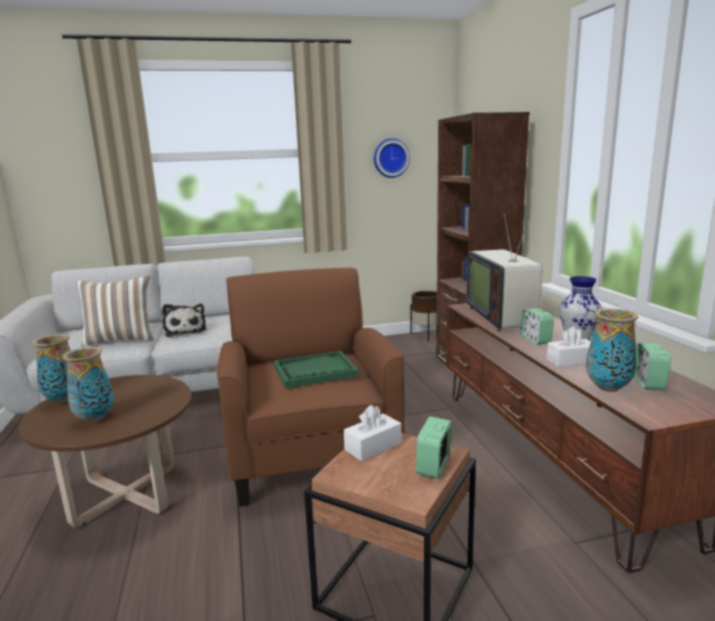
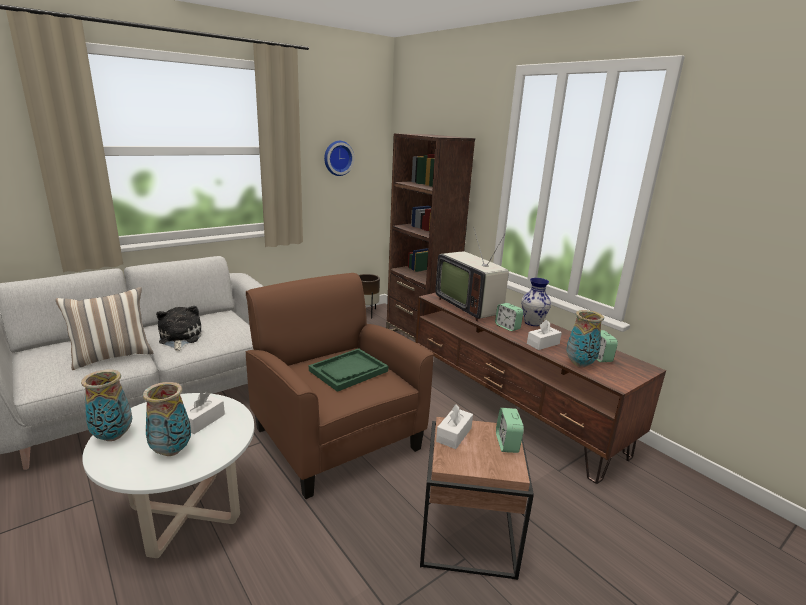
camera: 25 degrees left, 5 degrees up
brown coffee table [19,375,191,528] -> white coffee table [82,393,254,558]
plush toy [162,304,206,337] -> plush toy turned 150 degrees counterclockwise [156,306,201,351]
none -> white tissue box [186,392,225,434]

